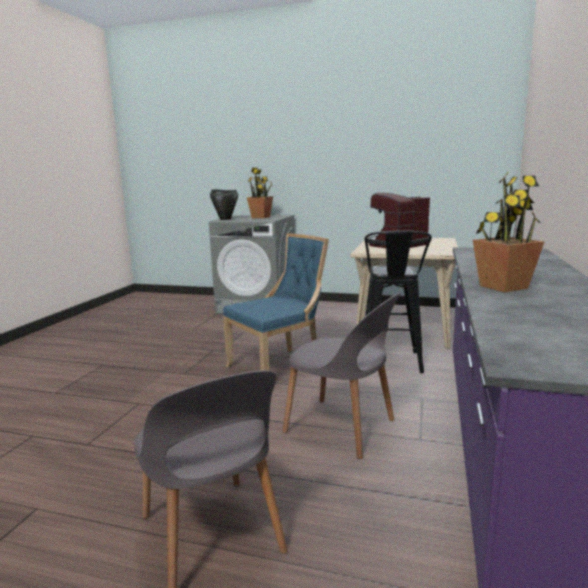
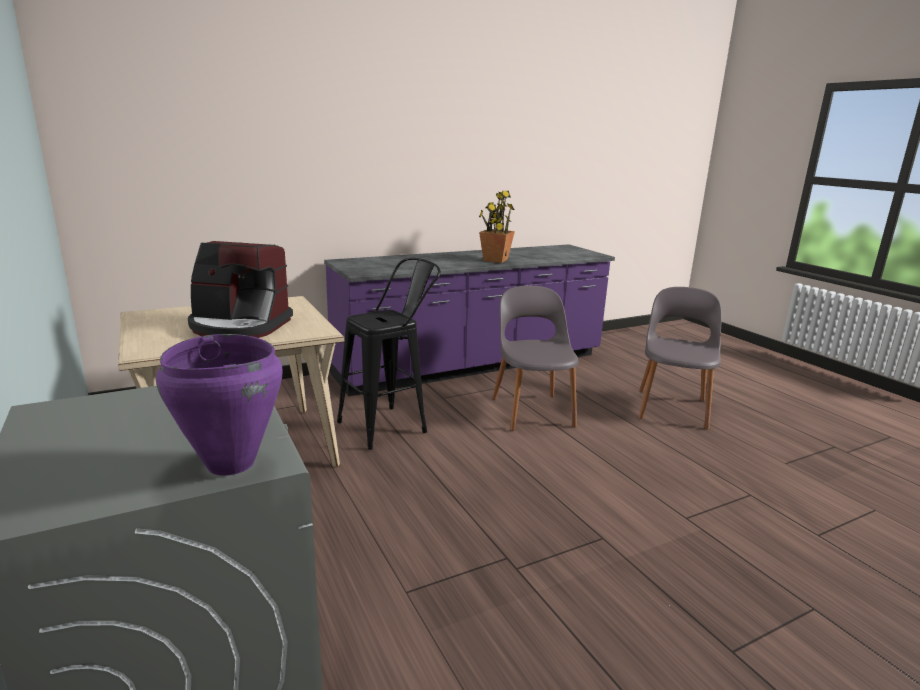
camera: 135 degrees left, 5 degrees up
black cooking pot [210,189,238,220] -> purple cooking pot [156,334,283,476]
blue chair [223,233,329,371] -> none
potted plant [247,168,273,218] -> none

